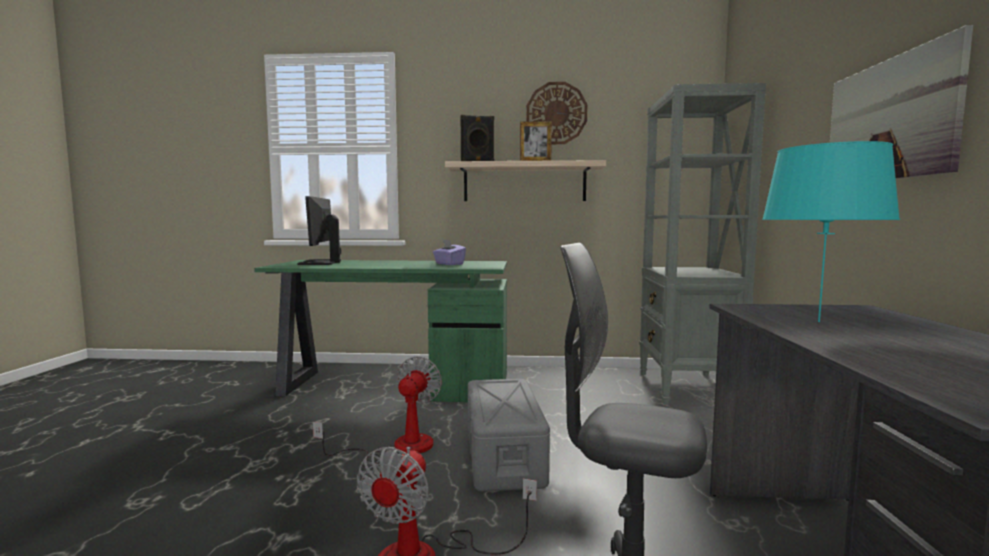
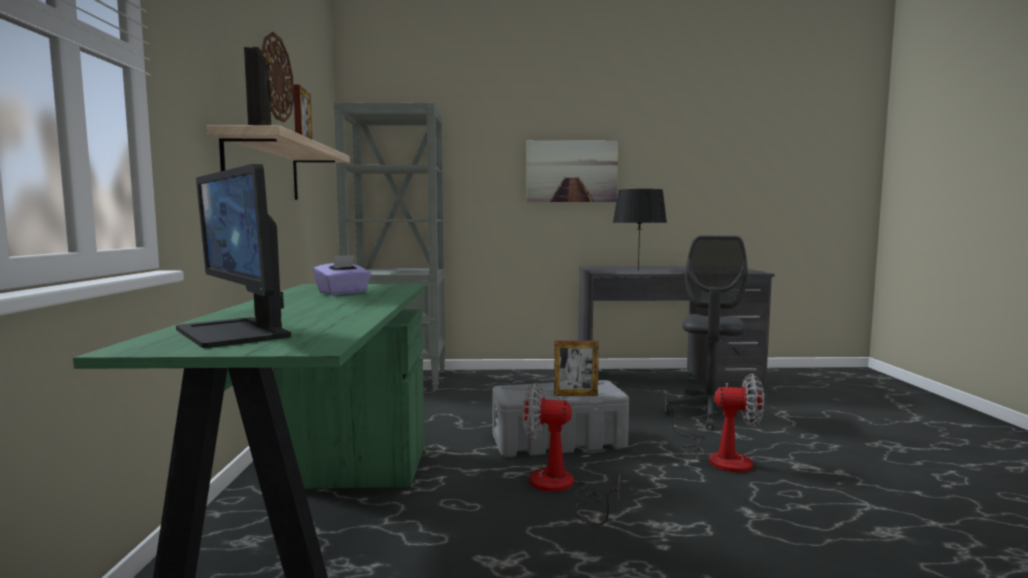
camera: 95 degrees left, 0 degrees up
monitor [298,196,341,265] -> monitor turned 60 degrees clockwise [176,164,291,348]
turquoise table lamp [762,141,900,322] -> black table lamp [613,189,667,271]
none -> picture frame [554,341,599,396]

